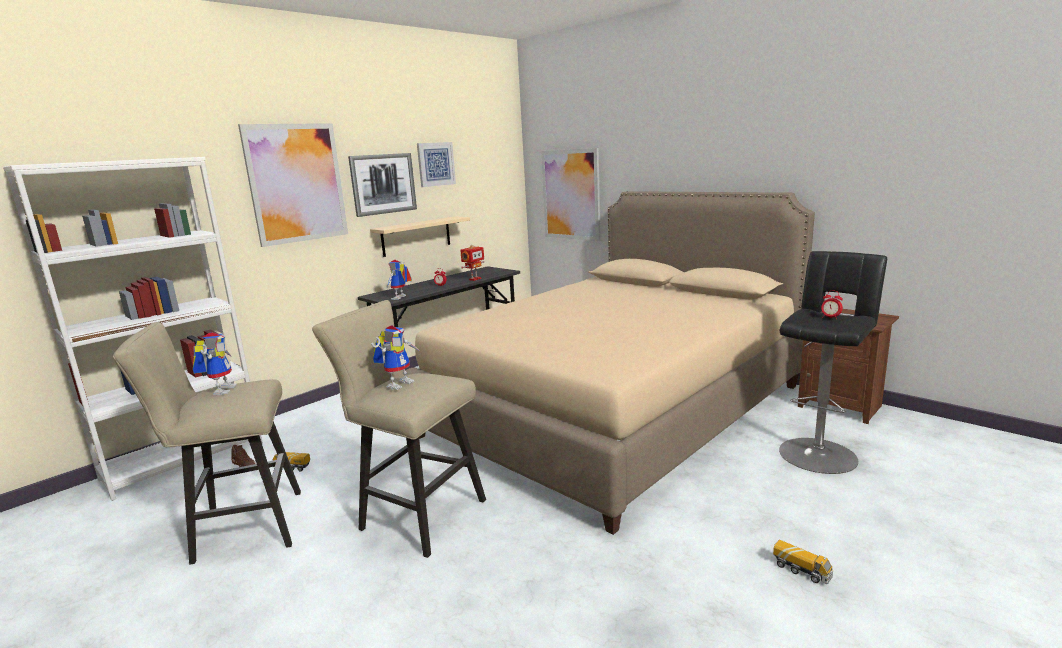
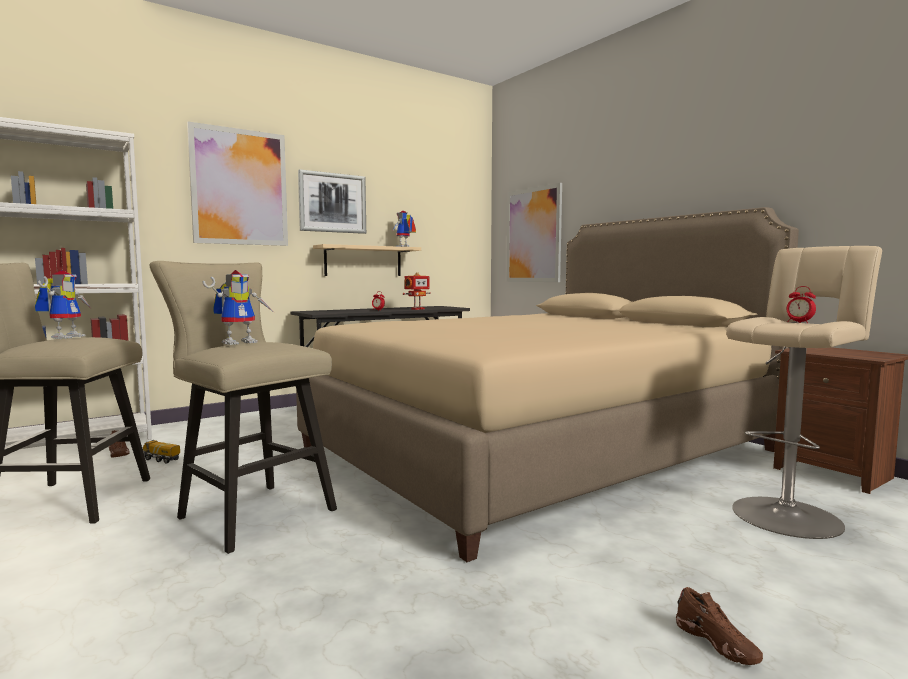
camera: 10 degrees right, 10 degrees down
toy robot [387,260,412,300] -> toy robot moved to [393,211,416,247]
picture [417,142,456,187] -> none
toy truck [773,540,833,584] -> brown shoe [676,587,763,665]
black stool [779,251,887,474] -> beige stool [726,246,882,539]

